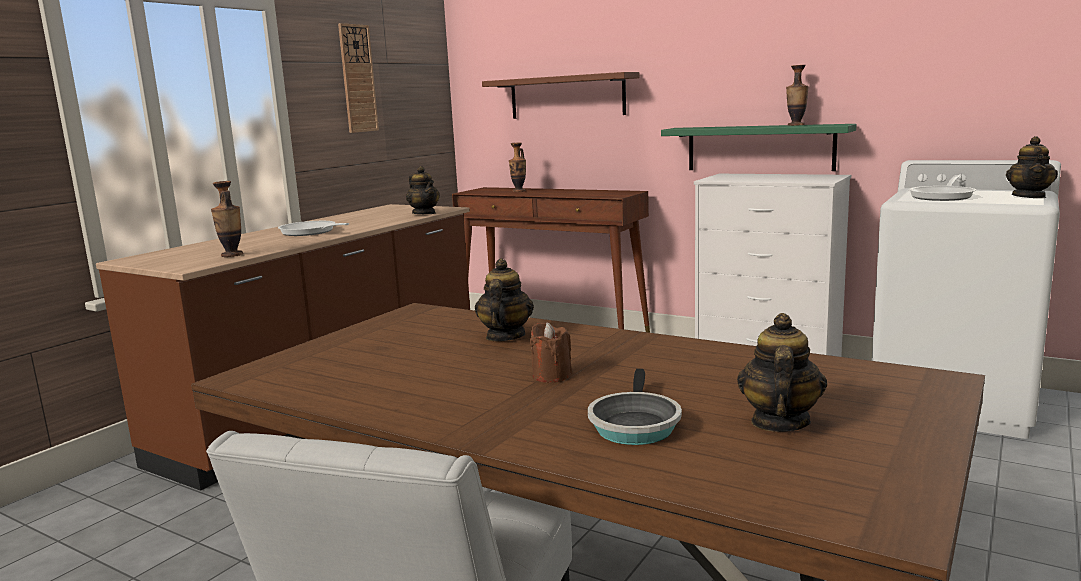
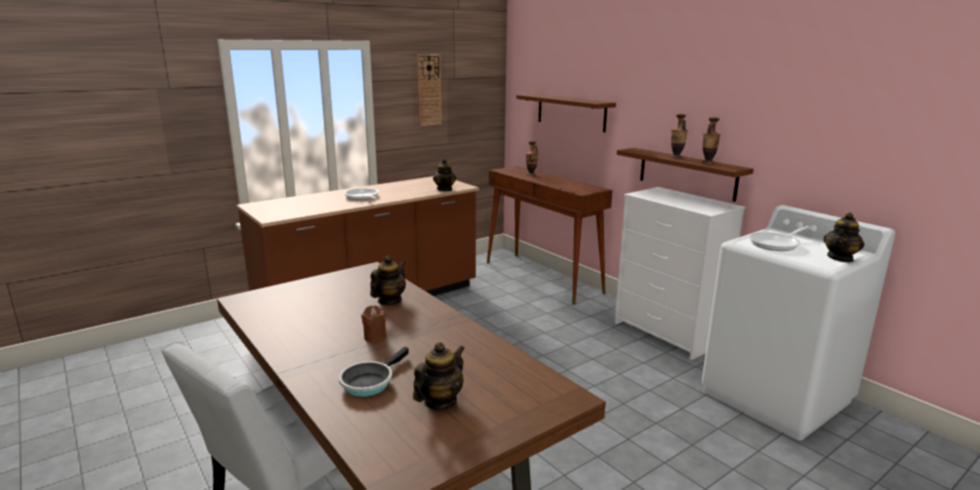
camera: 20 degrees right, 5 degrees up
vase [211,181,243,257] -> vase moved to [670,114,688,159]
green shelf [661,124,856,171] -> brown shelf [617,148,753,202]

